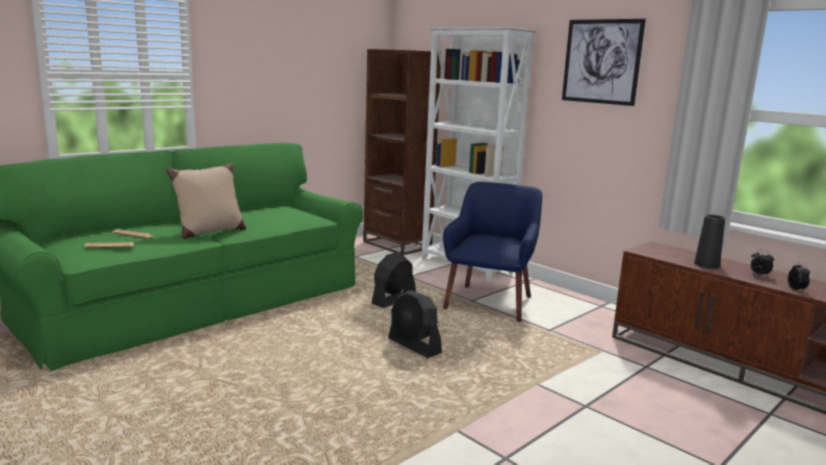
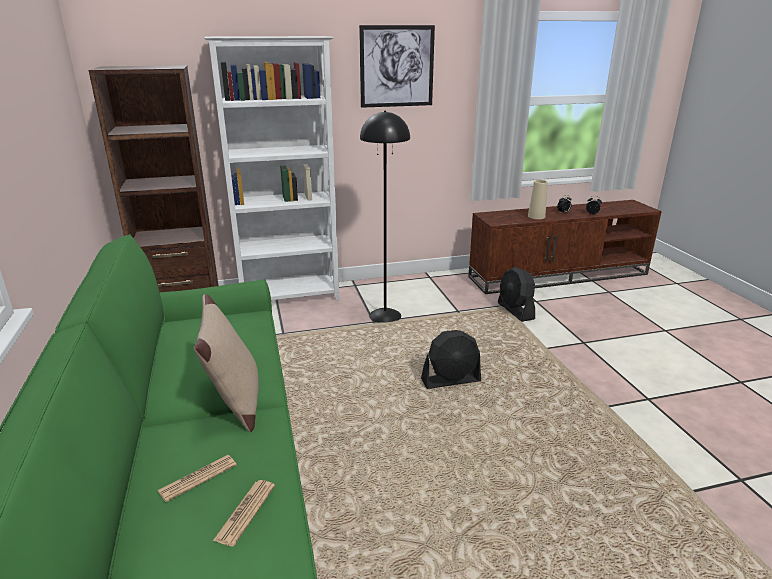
camera: 60 degrees left, 10 degrees up
black fan [371,252,416,308] -> black fan moved to [498,267,535,322]
blue armchair [443,182,542,322] -> black floor lamp [360,111,410,323]
black vase [694,215,725,269] -> beige vase [528,180,548,219]

